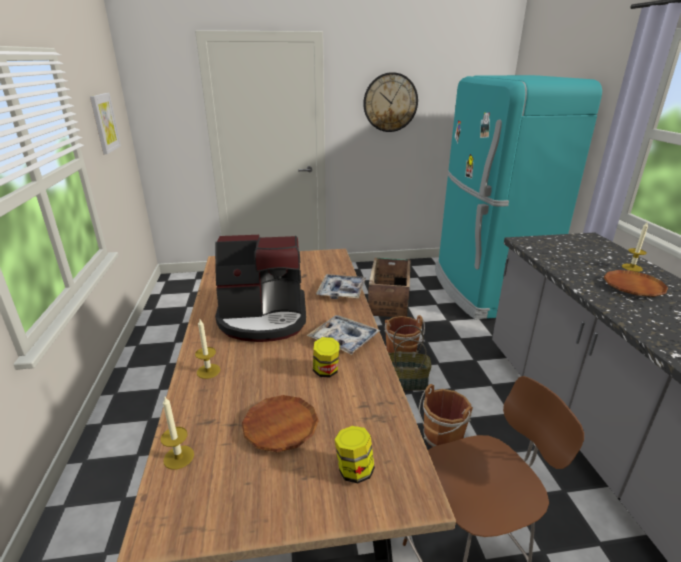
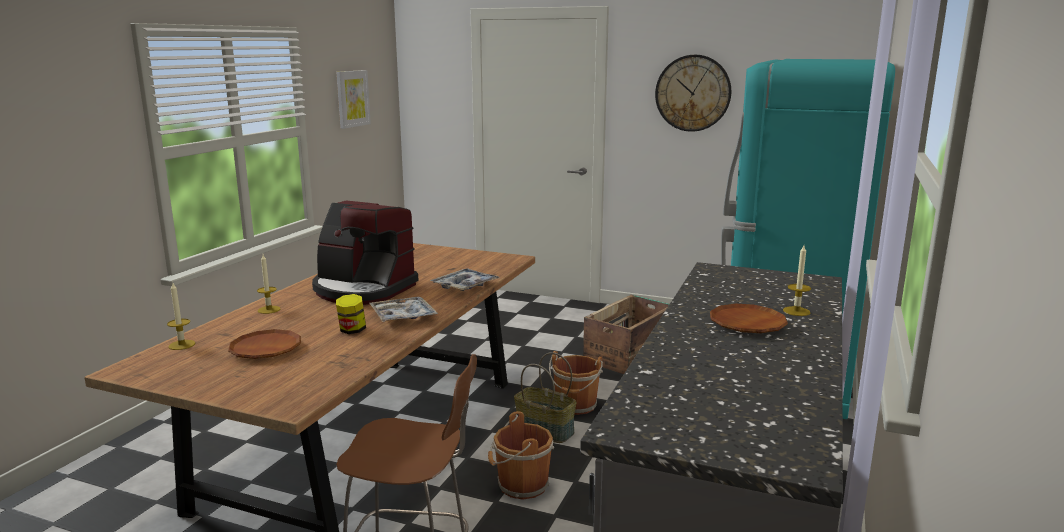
camera: 30 degrees right, 10 degrees down
jar [335,426,375,483] -> none

